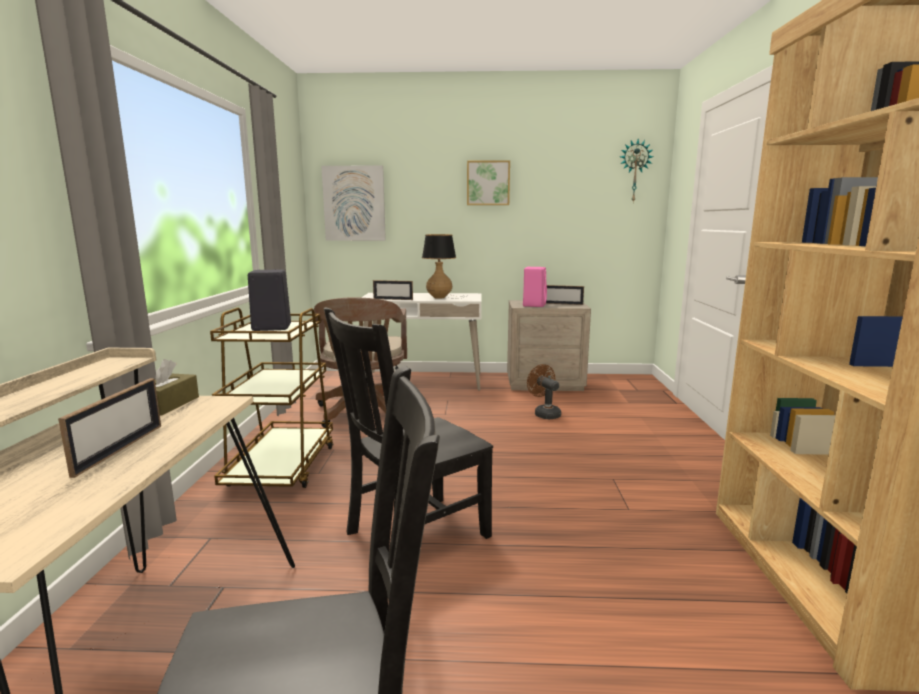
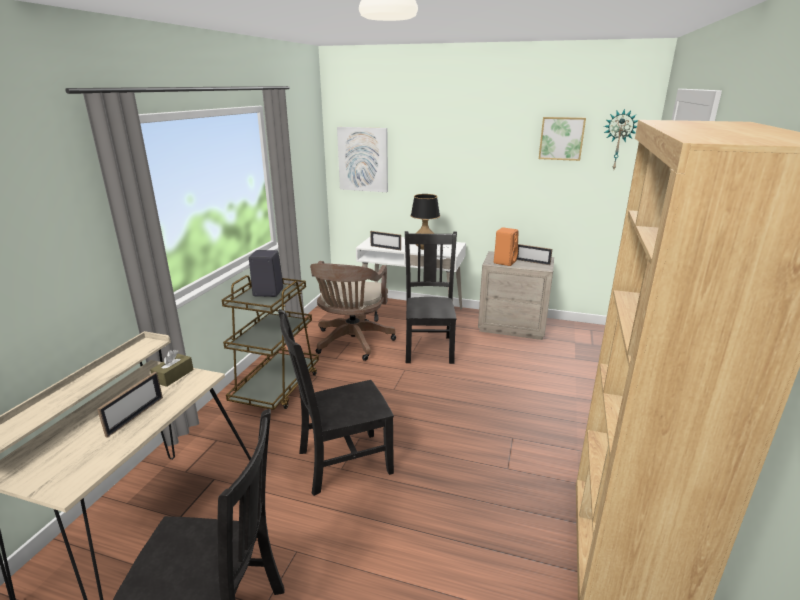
camera: 15 degrees right, 10 degrees up
picture [467,160,510,205] -> picture moved to [539,117,586,161]
pink speaker [523,267,547,307] -> orange speaker [494,227,518,266]
brown fan [527,364,561,419] -> none
none -> black chair [405,231,457,364]

